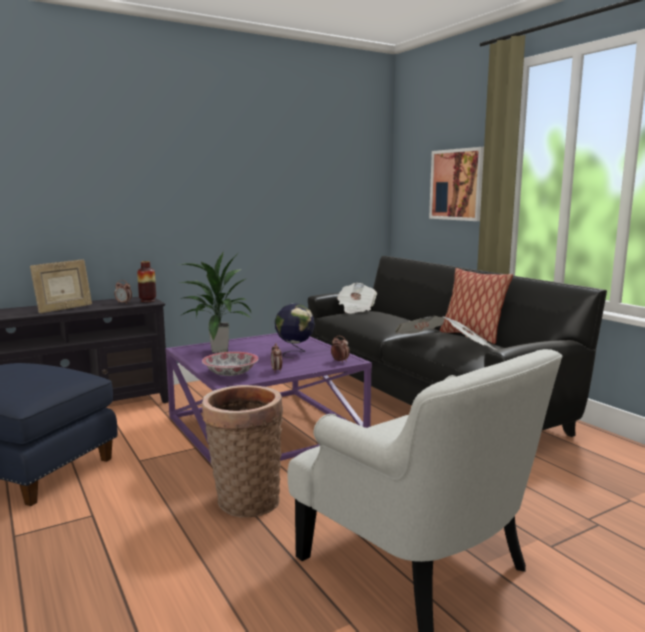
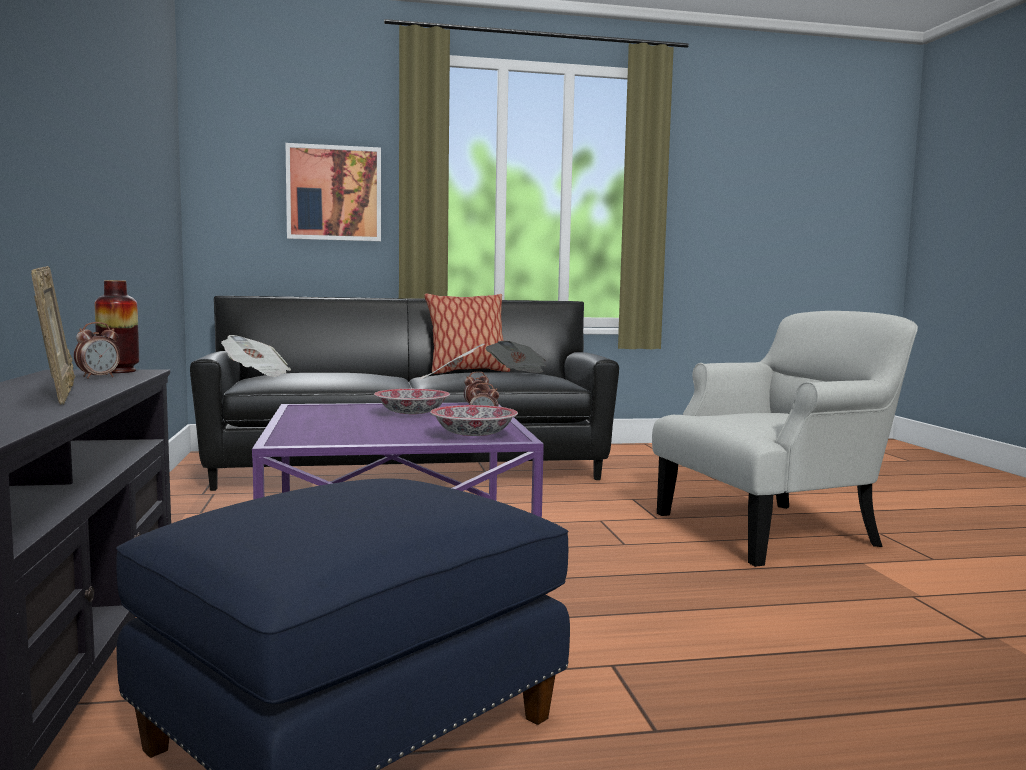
camera: 70 degrees left, 5 degrees down
potted plant [179,251,251,353] -> none
basket [202,385,283,518] -> none
globe [275,303,315,358] -> bowl [374,389,450,415]

